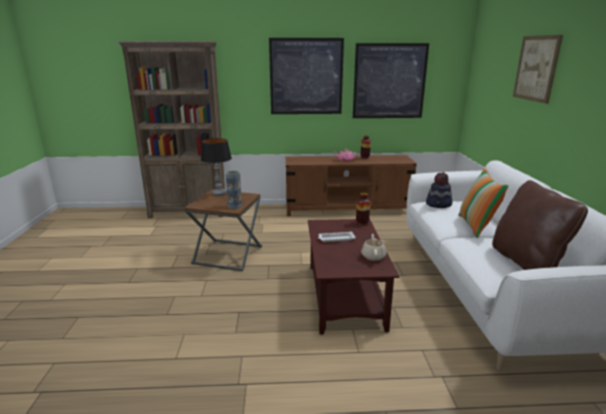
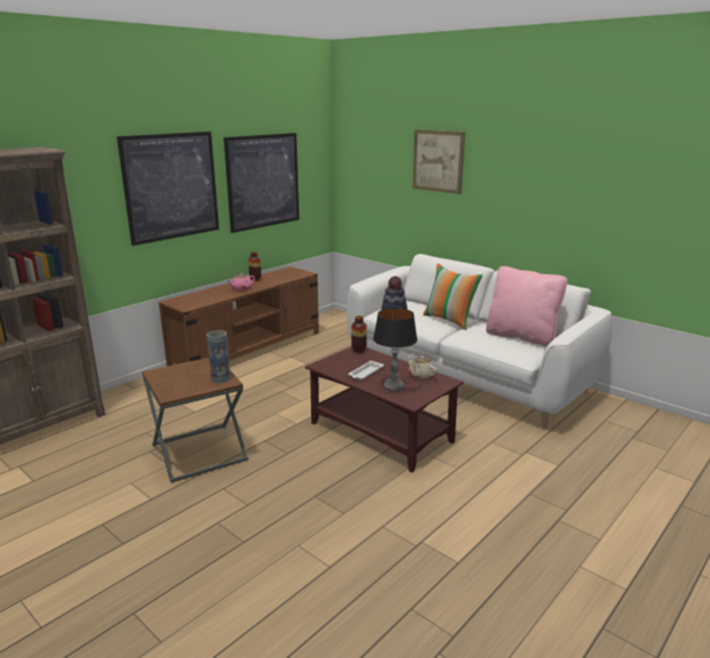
camera: 45 degrees left, 0 degrees up
table lamp [201,138,232,196] -> table lamp moved to [373,308,417,391]
brown pillow [492,180,588,270] -> pink pillow [486,266,567,347]

